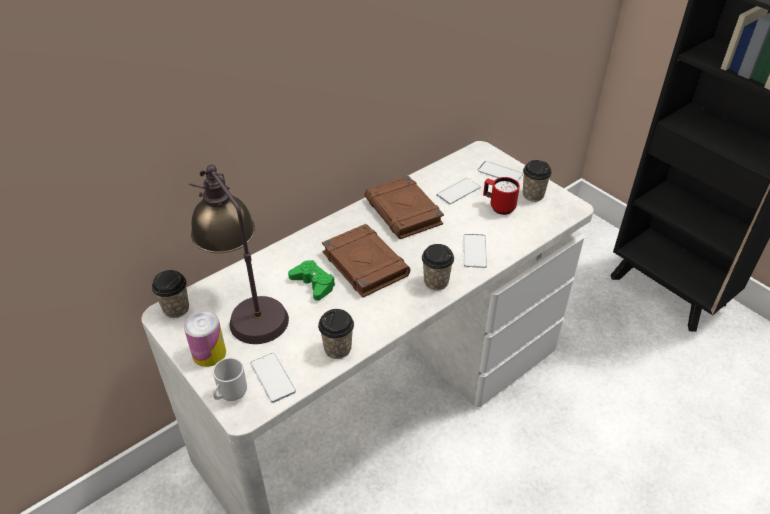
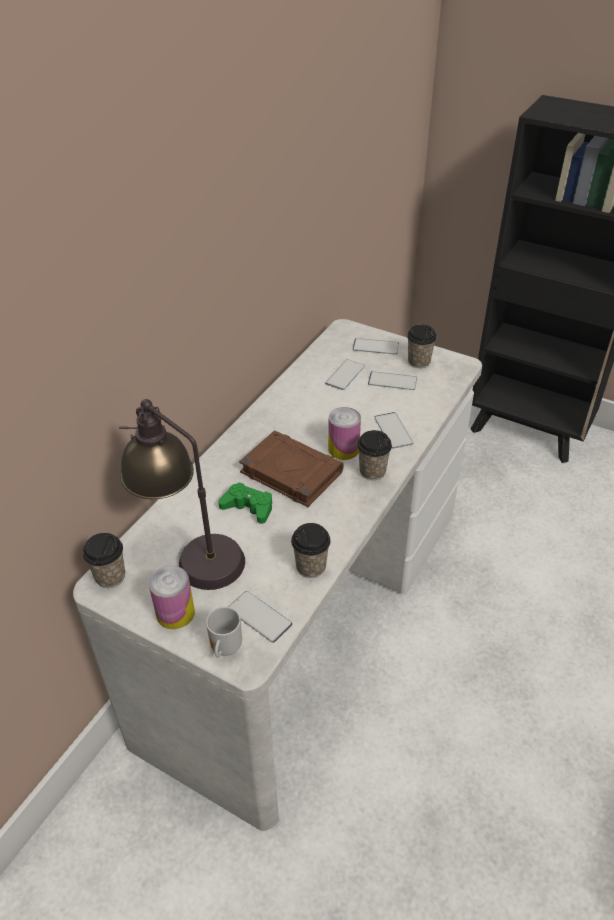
camera: 20 degrees left, 0 degrees up
brown book [365,176,444,239] -> none
red mug [483,177,520,215] -> phone [368,371,417,390]
none -> can [328,407,361,460]

